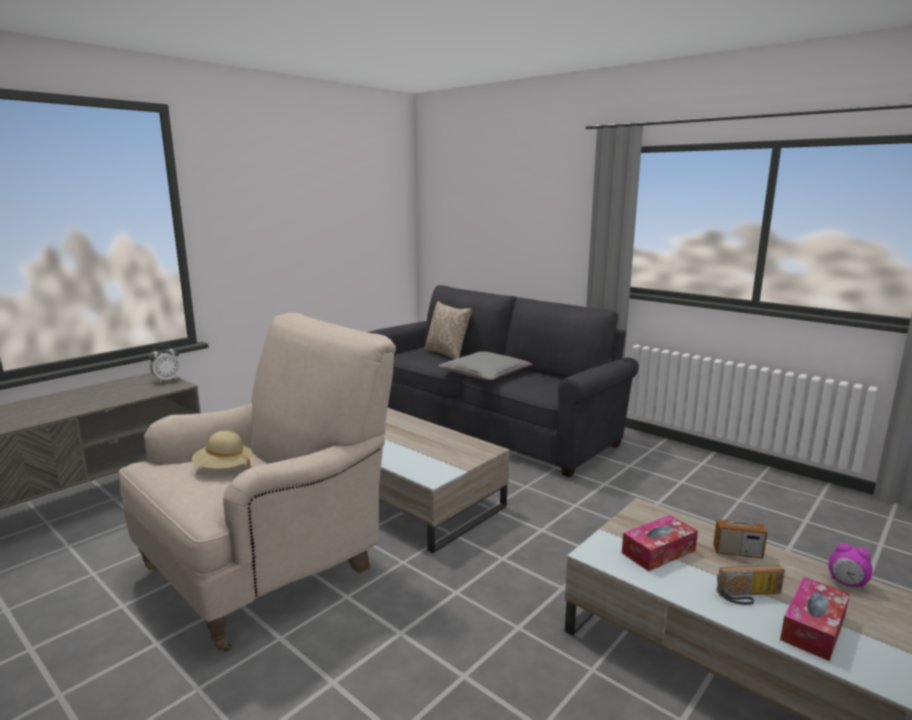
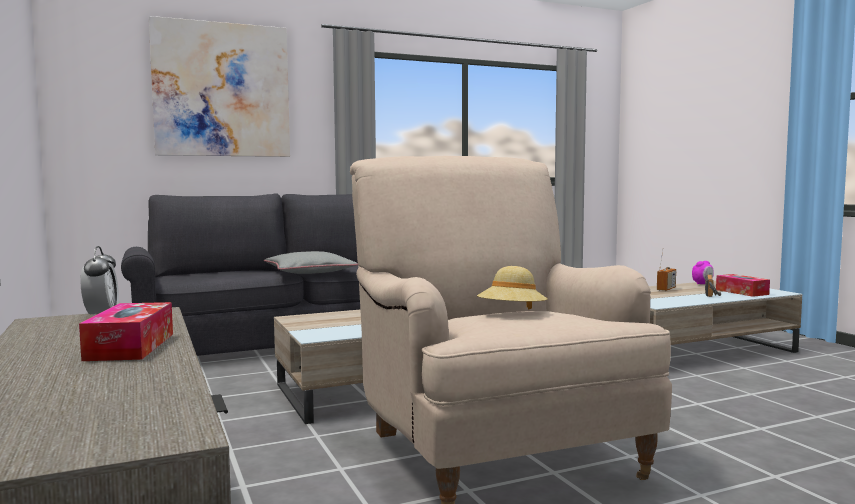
camera: 65 degrees left, 10 degrees down
pillow [424,301,472,359] -> none
tissue box [622,515,698,571] -> tissue box moved to [79,302,173,361]
none -> picture [149,16,290,157]

